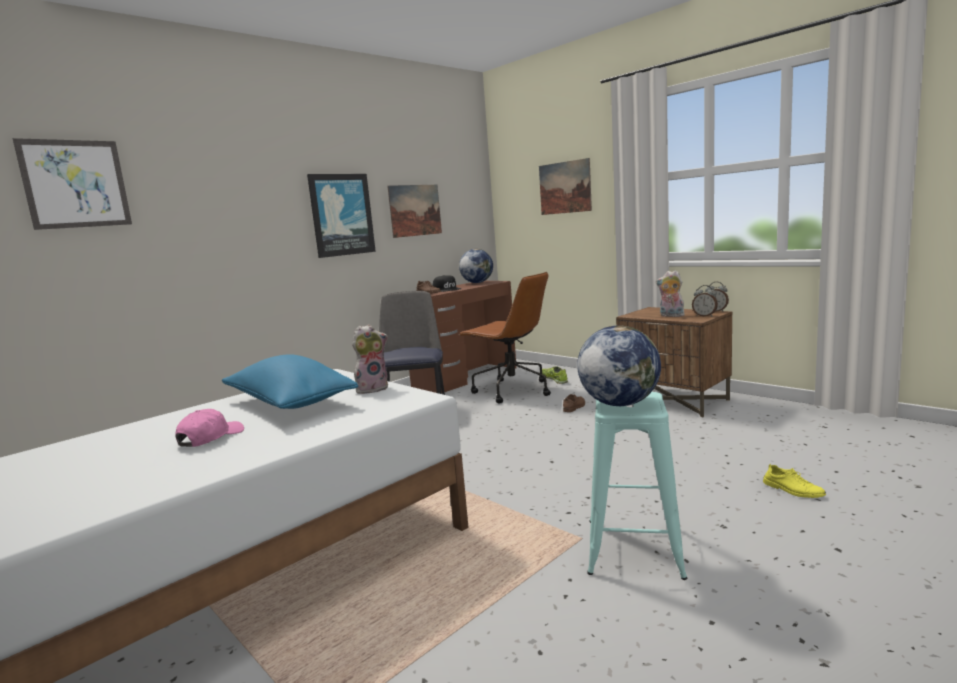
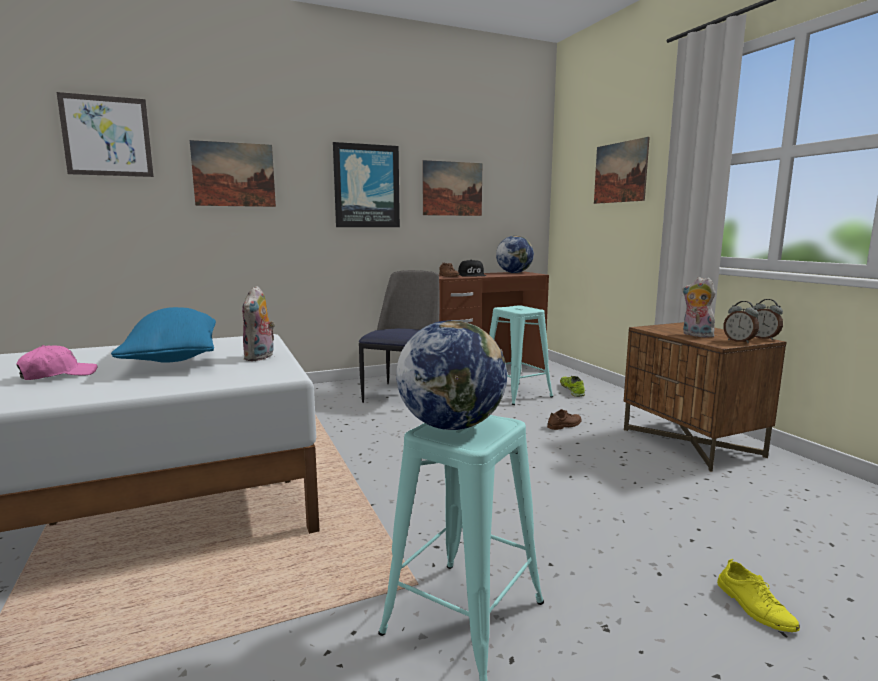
camera: 20 degrees right, 0 degrees up
plush toy [352,324,388,394] -> plush toy turned 105 degrees clockwise [242,286,275,361]
brown office chair [458,272,551,404] -> turquoise stool [489,306,553,405]
none -> picture [190,140,276,207]

